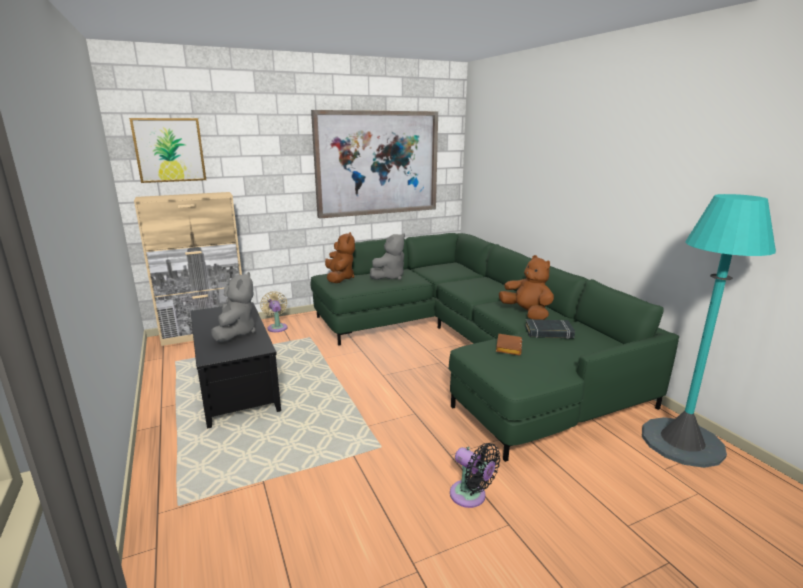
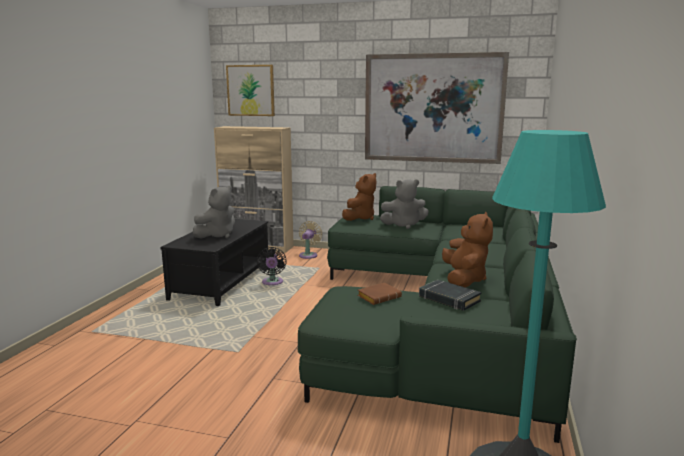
camera: 40 degrees right, 5 degrees down
black fan [450,443,500,508] -> black fan moved to [257,247,287,285]

